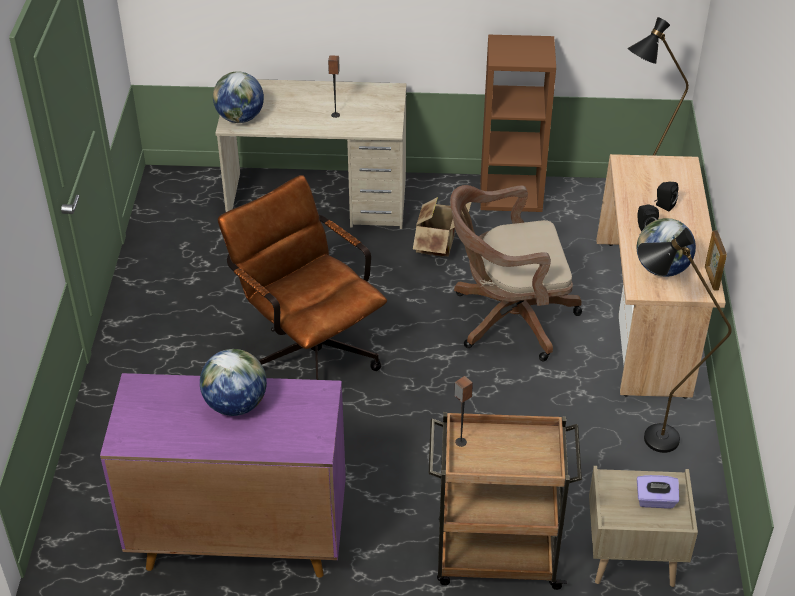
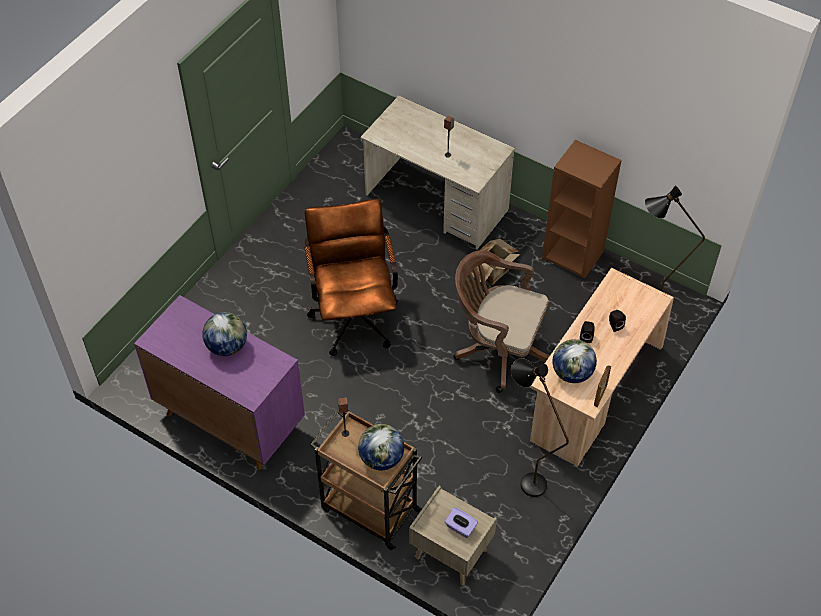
camera: 30 degrees right, 10 degrees up
globe [213,71,264,123] -> globe moved to [358,424,404,470]

